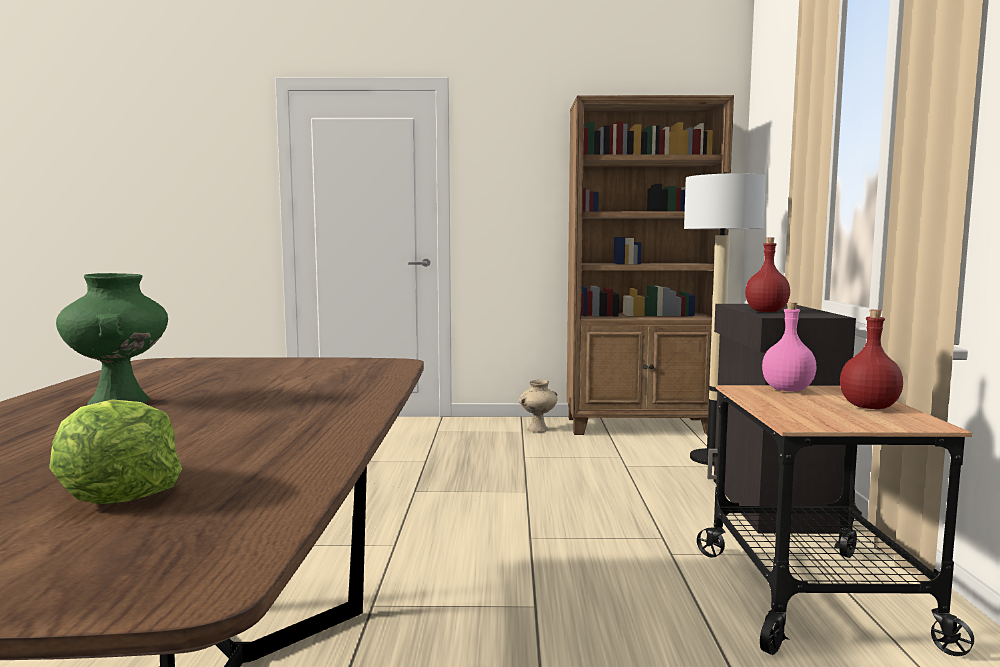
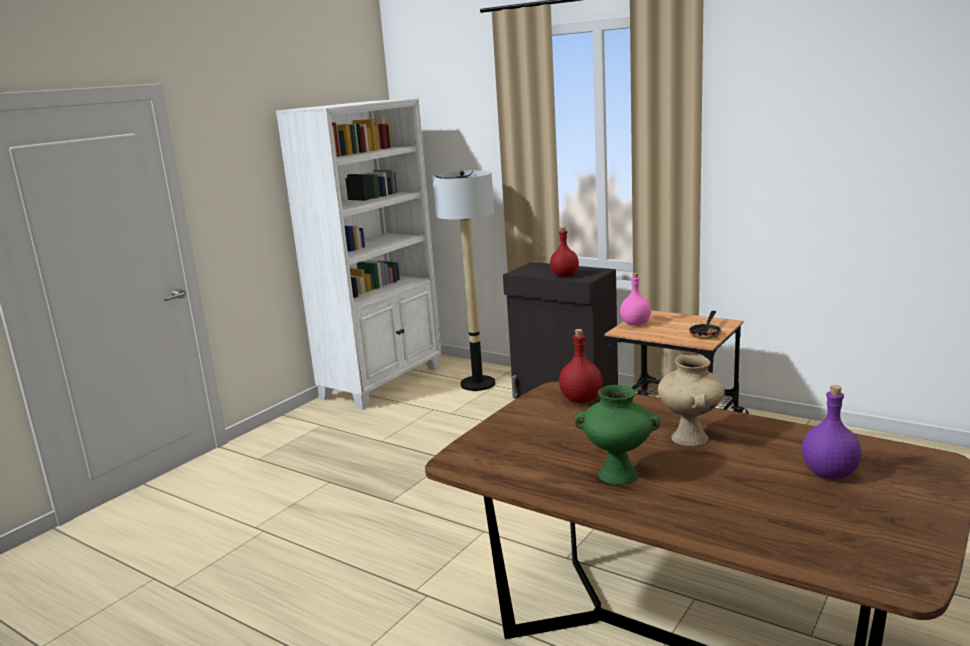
camera: 55 degrees left, 10 degrees up
lettuce [49,399,182,504] -> purple bottle [802,385,861,479]
beige vase [519,380,558,432] -> beige vase moved to [658,355,725,446]
brown bookcase [567,95,734,435] -> white bookcase [276,99,442,409]
red bottle [840,309,903,409] -> red bottle moved to [559,329,602,403]
none -> frying pan [689,311,721,339]

